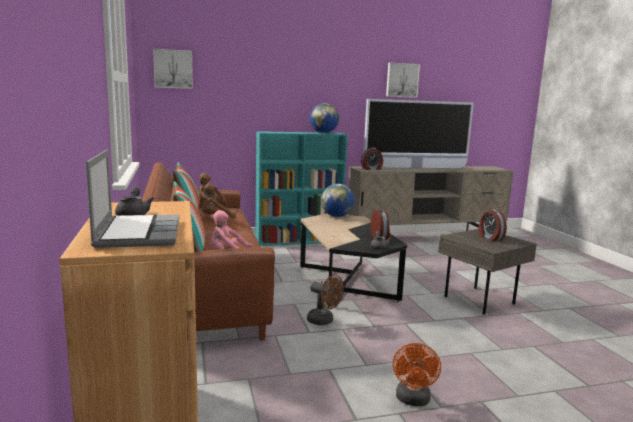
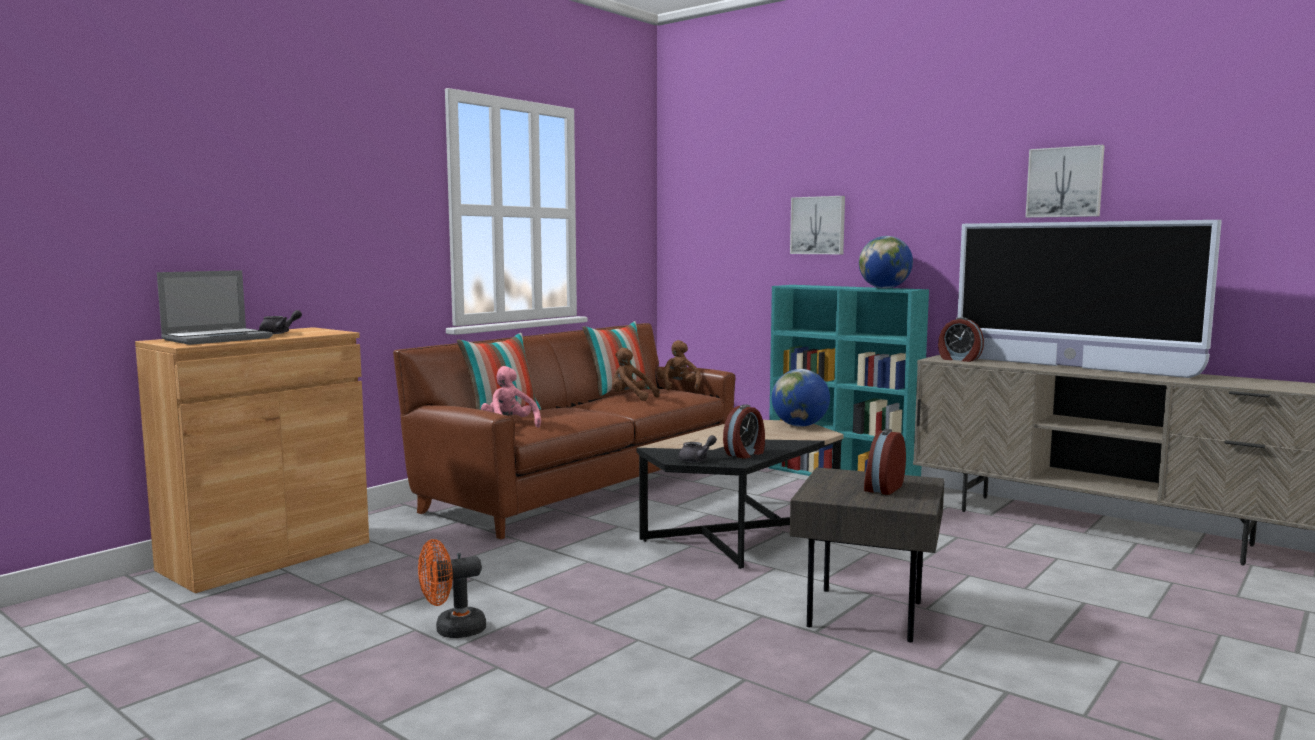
camera: 55 degrees right, 5 degrees down
picture [153,49,193,89] -> picture moved to [790,196,845,254]
brown fan [307,275,344,325] -> none

